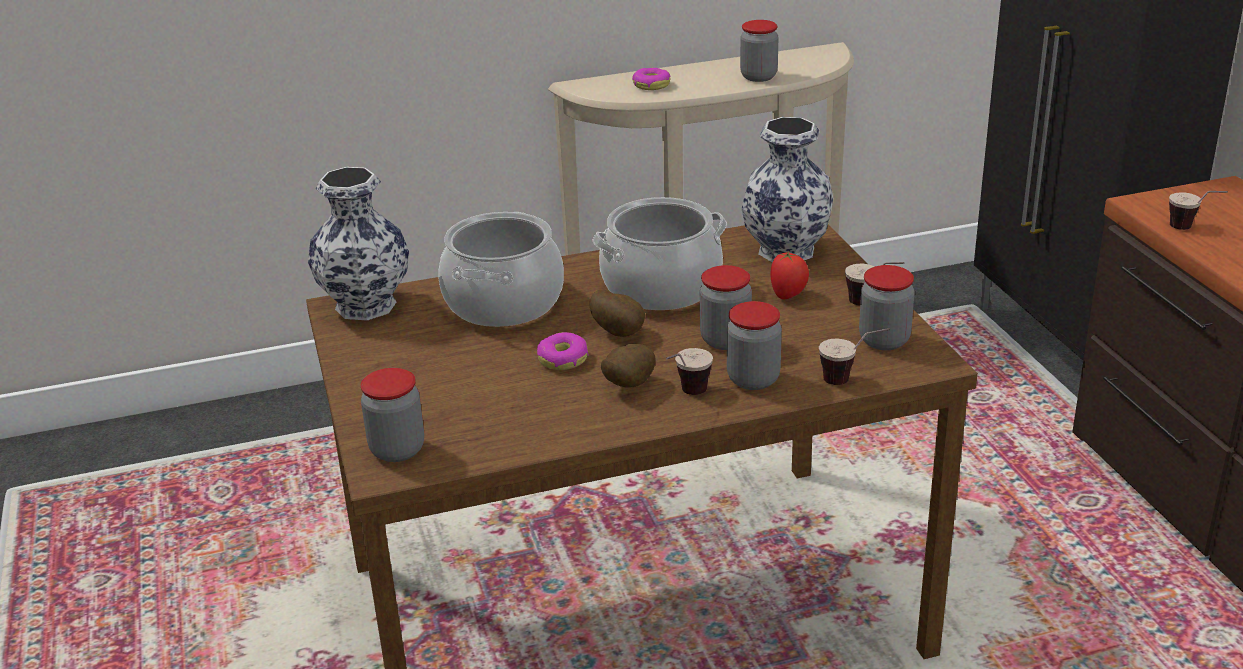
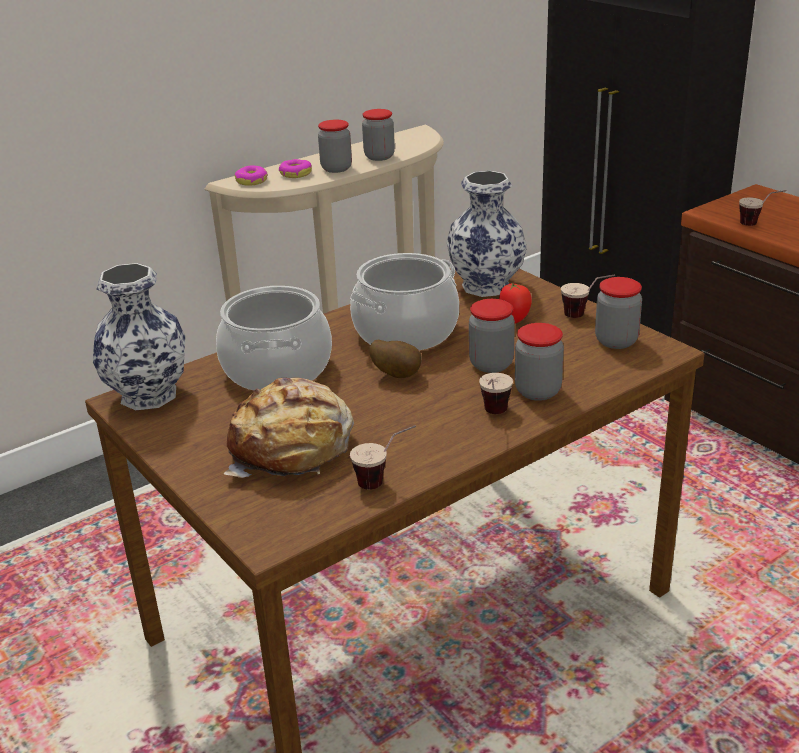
camera: 20 degrees left, 0 degrees up
jar [361,368,424,462] -> jar moved to [318,120,352,173]
donut [537,332,588,370] -> donut moved to [235,165,268,186]
potato [601,343,655,388] -> none
cup [819,328,890,385] -> cup moved to [350,425,416,490]
none -> bread [224,377,354,478]

